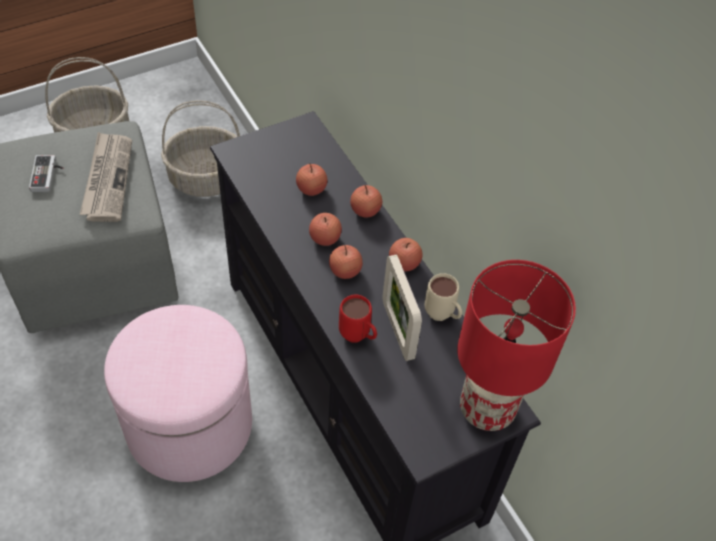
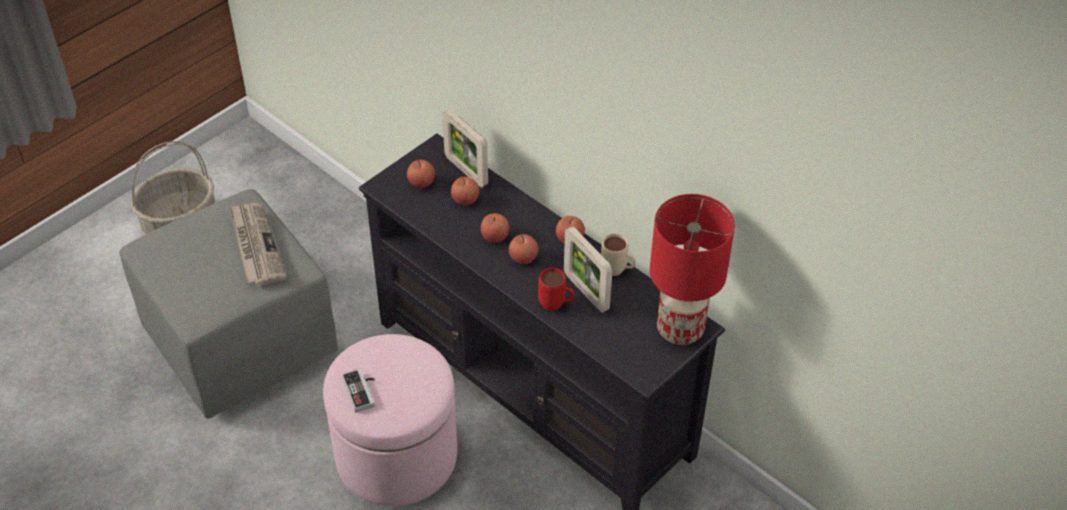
camera: 15 degrees left, 5 degrees down
game controller [29,155,63,192] -> game controller moved to [342,369,375,413]
basket [161,100,240,197] -> none
apple [350,185,382,218] -> apple moved to [407,159,435,188]
none -> picture frame [442,109,488,188]

